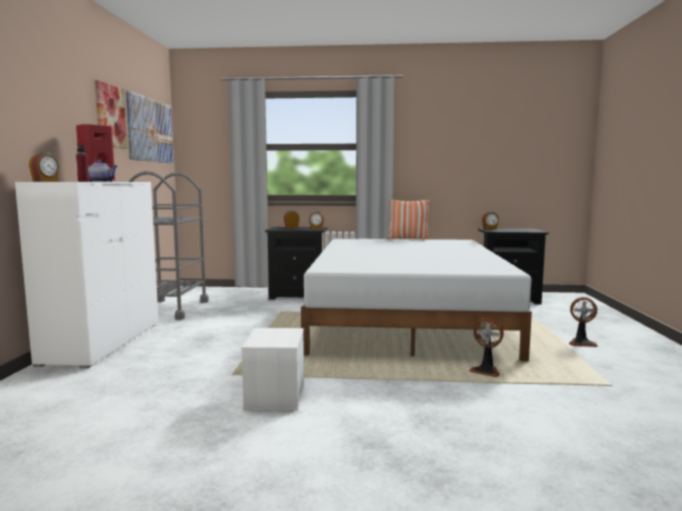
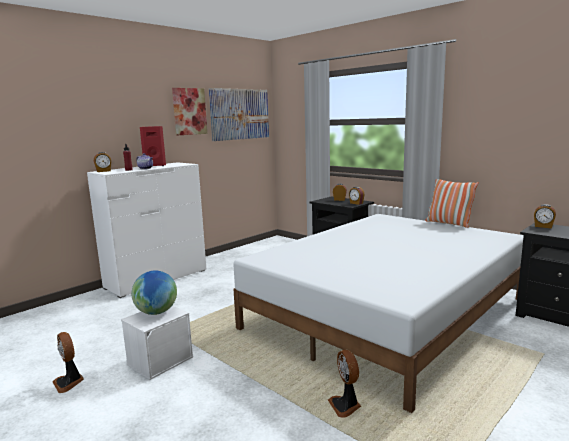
camera: 40 degrees right, 5 degrees up
grey cart [128,171,209,320] -> none
fan [569,297,598,347] -> fan moved to [53,332,84,393]
none -> globe [131,271,177,315]

